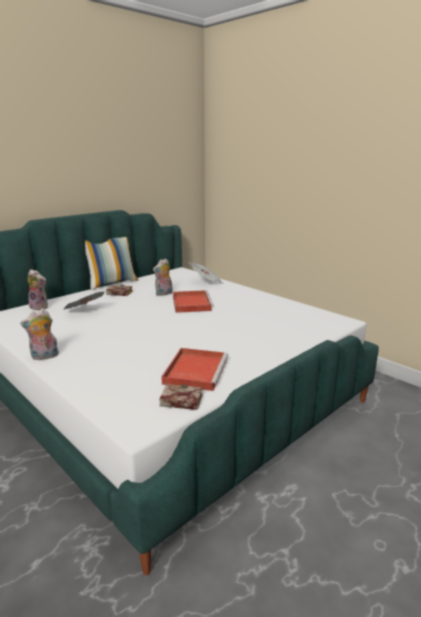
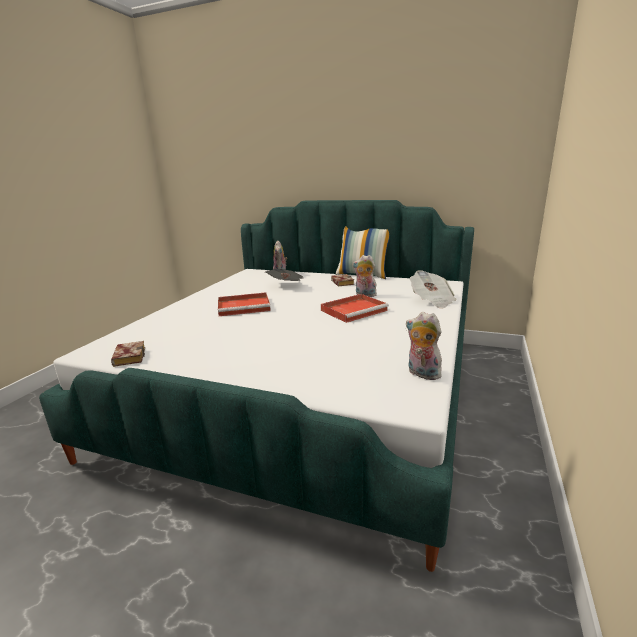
camera: 65 degrees right, 0 degrees up
plush toy [20,308,59,361] -> plush toy moved to [406,312,442,380]
red tray [161,348,228,391] -> red tray moved to [218,292,271,316]

